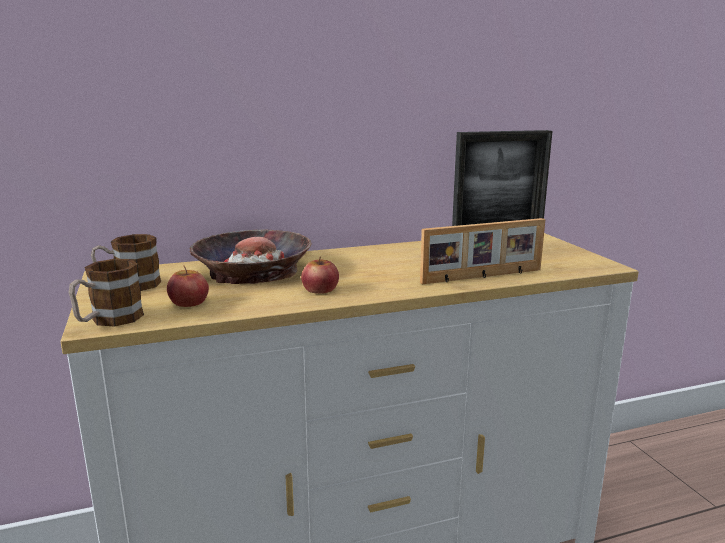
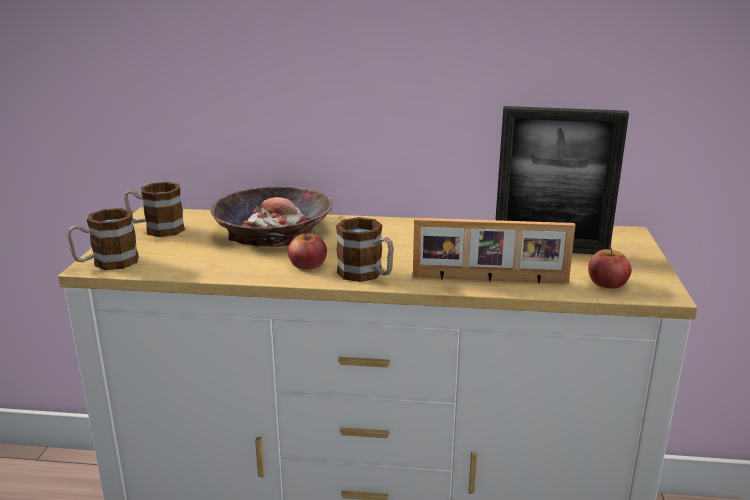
camera: 25 degrees right, 5 degrees up
apple [167,266,209,307] -> apple moved to [588,246,632,289]
none -> mug [336,217,394,282]

